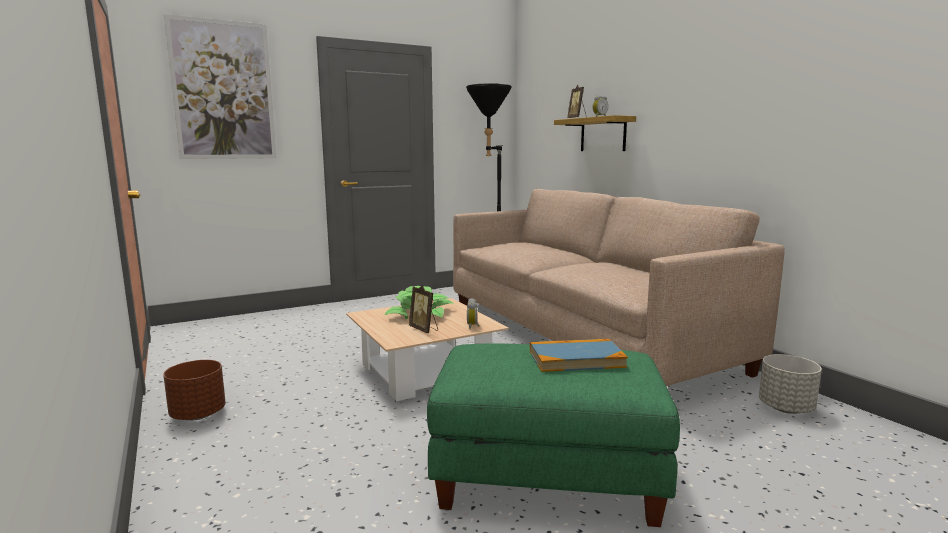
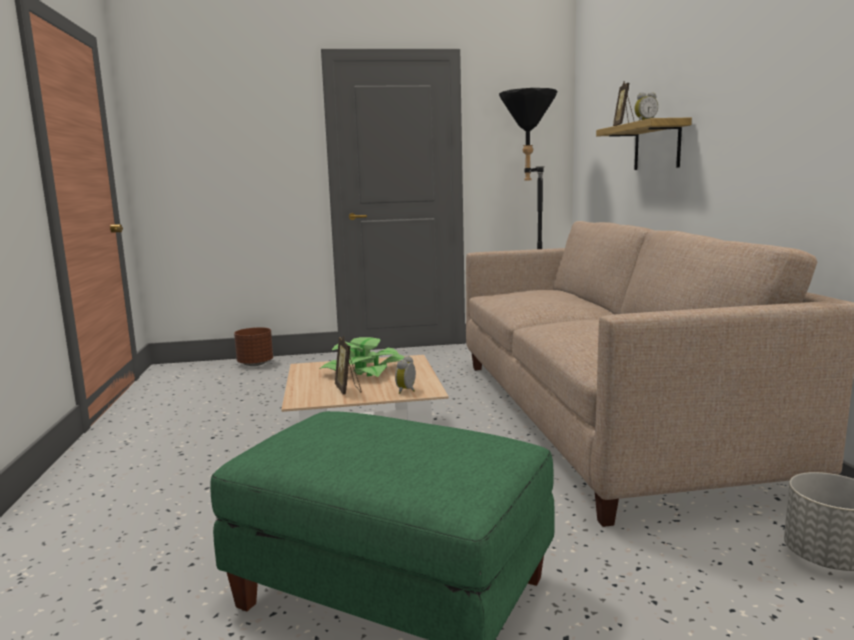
camera: 20 degrees right, 0 degrees up
brown planter [163,360,226,420] -> brown planter moved to [234,327,273,366]
picture [164,14,277,159] -> none
book [530,339,628,372] -> none

